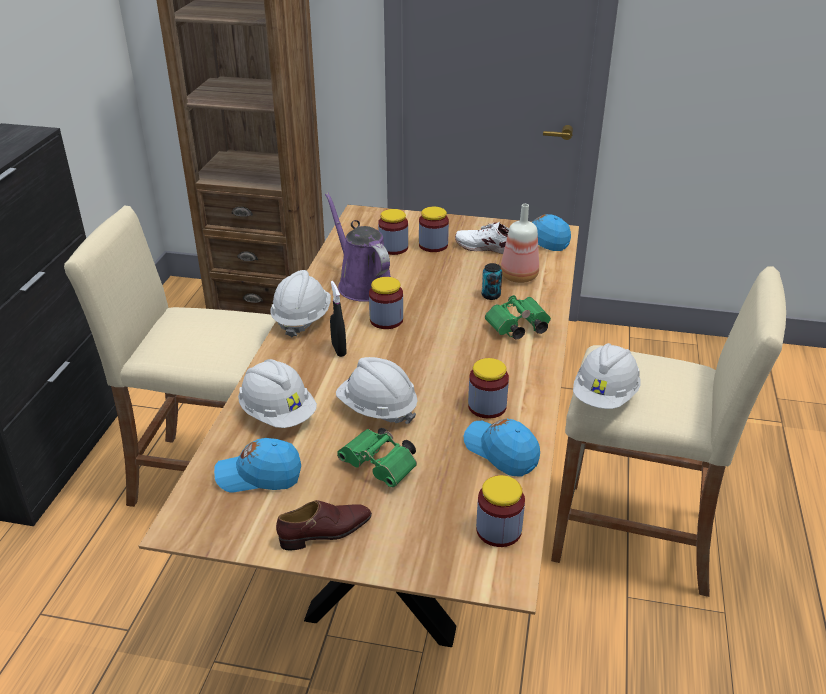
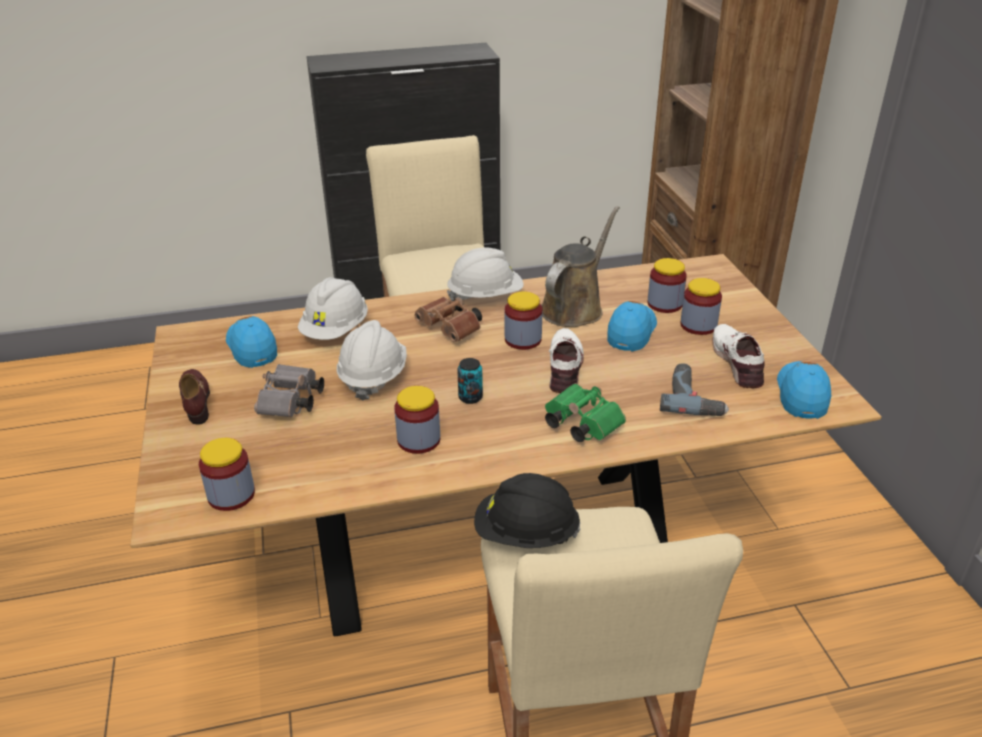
camera: 65 degrees right, 0 degrees up
brown shoe [276,500,372,550] -> brown shoe turned 150 degrees counterclockwise [179,369,210,425]
purple watering can [325,192,391,302] -> brown watering can [541,206,620,327]
black spray bottle [330,281,346,357] -> brown binoculars [414,297,482,342]
green binoculars [337,428,417,487] -> grey binoculars [254,364,324,417]
blue cap [464,419,540,476] -> blue cap moved to [607,301,657,352]
can [482,263,502,300] -> can moved to [457,358,483,404]
bottle [501,204,539,283] -> power drill [660,363,729,416]
white hard hat [573,343,641,409] -> black hard hat [474,473,581,548]
none -> white shoe [549,328,584,393]

